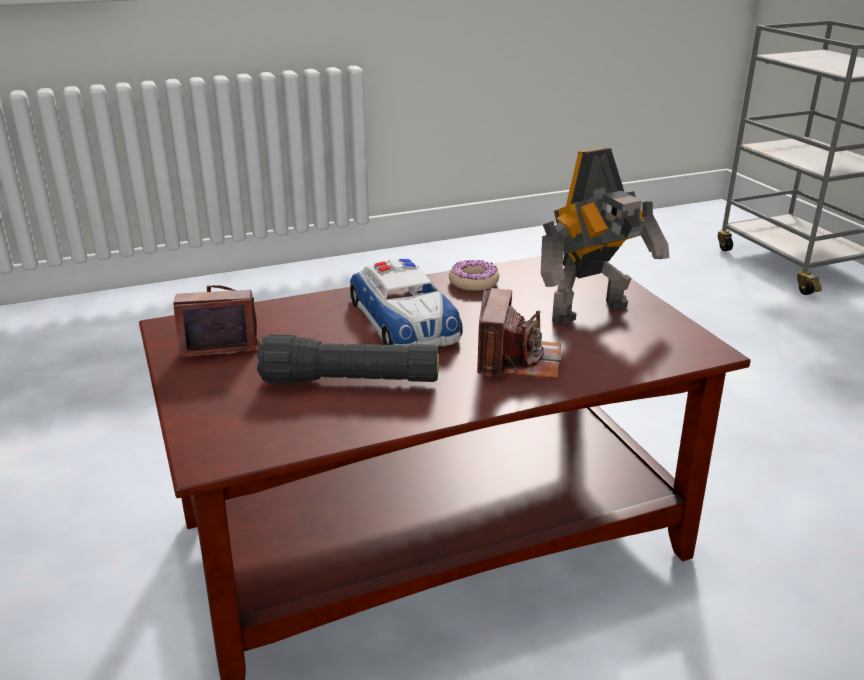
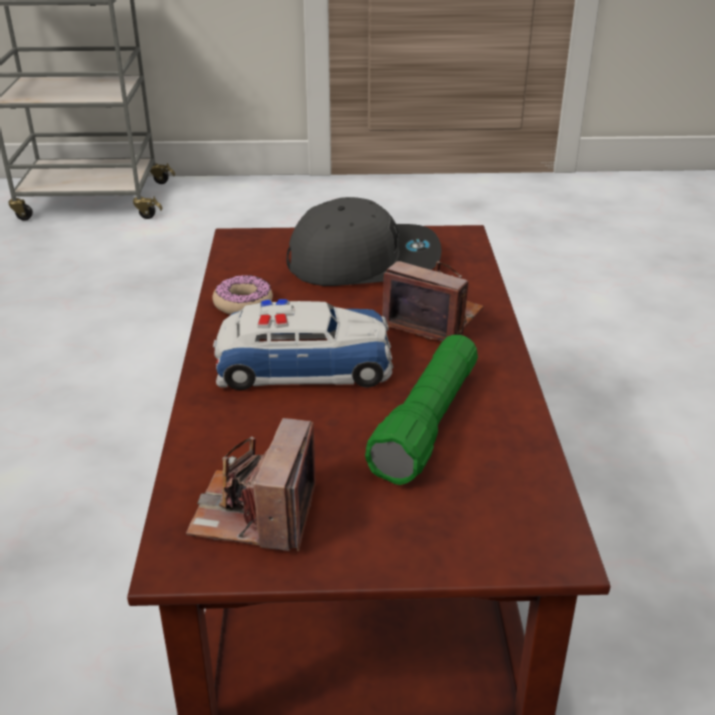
camera: 70 degrees left, 5 degrees up
black flashlight [257,335,439,384] -> green flashlight [365,335,478,485]
toy robot [541,147,670,324] -> grey cap [287,197,441,286]

